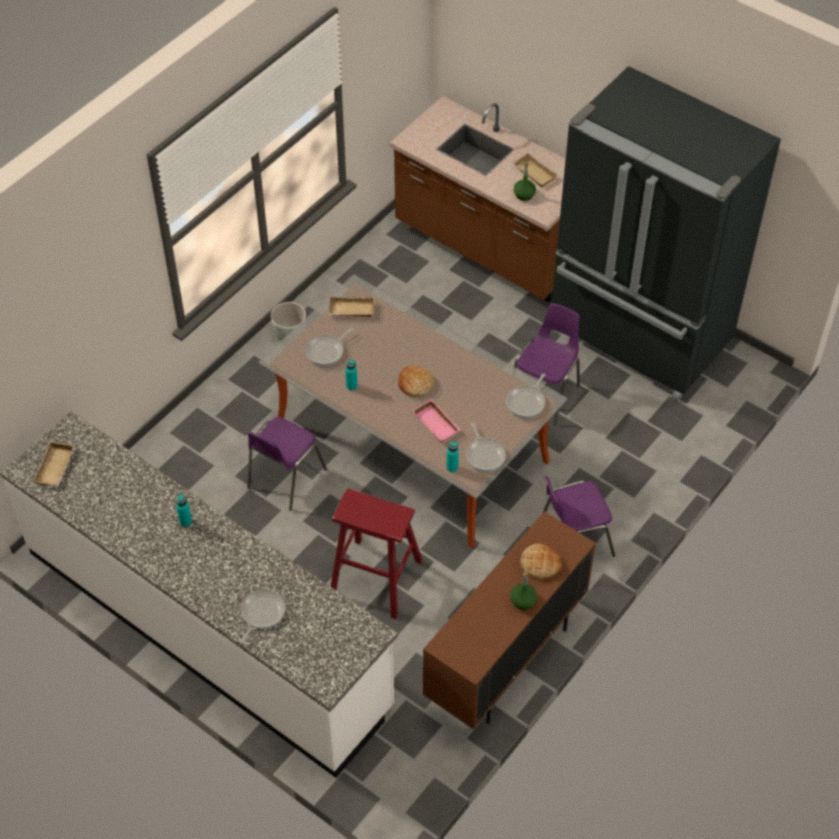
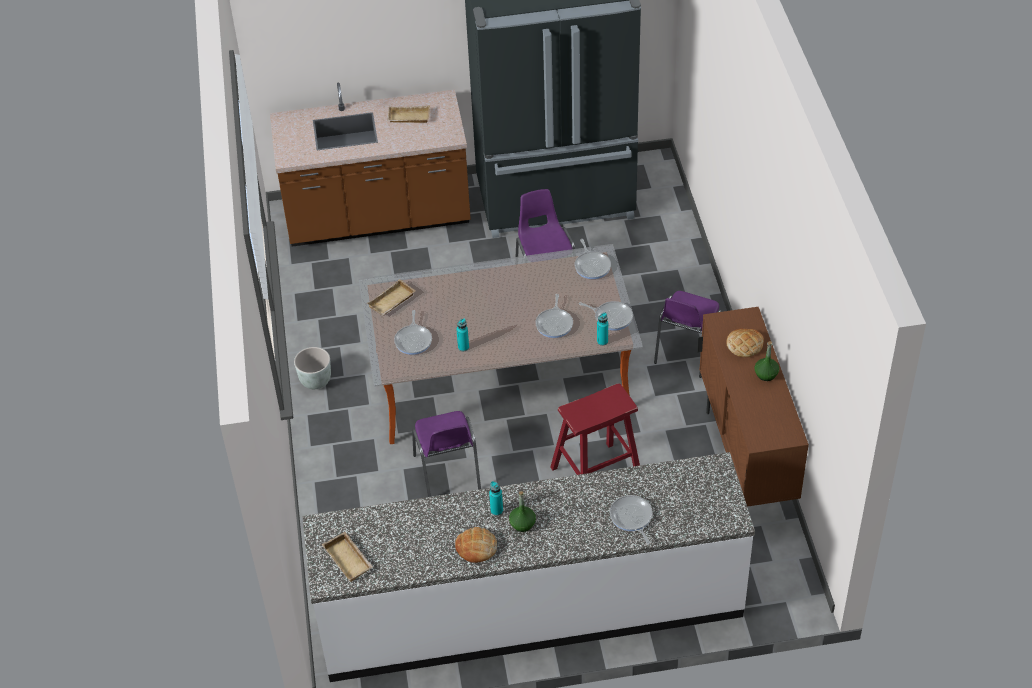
camera: 45 degrees left, 5 degrees down
bread [398,365,434,397] -> bread moved to [455,527,497,563]
pink tray [412,399,461,443] -> frying pan [535,294,573,338]
green bottle [513,162,536,201] -> green bottle moved to [509,491,536,532]

